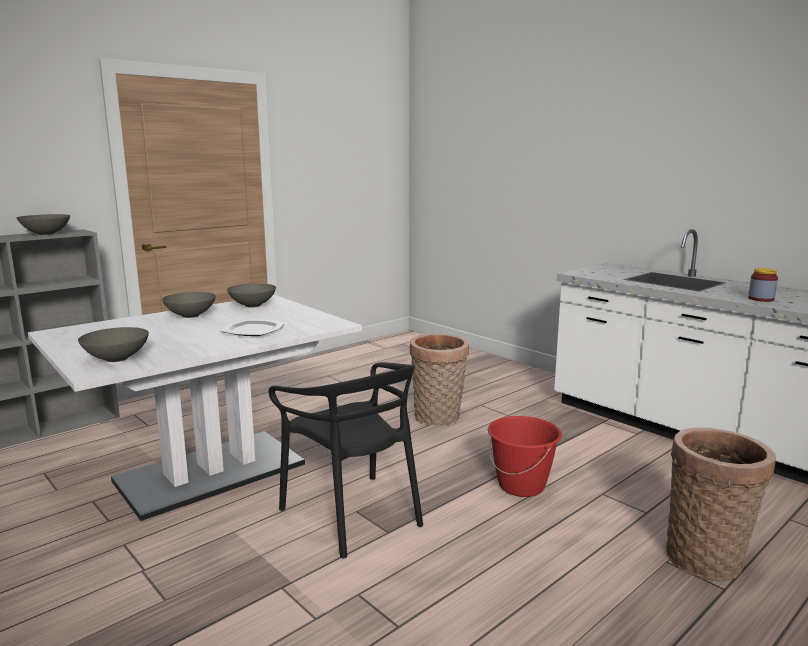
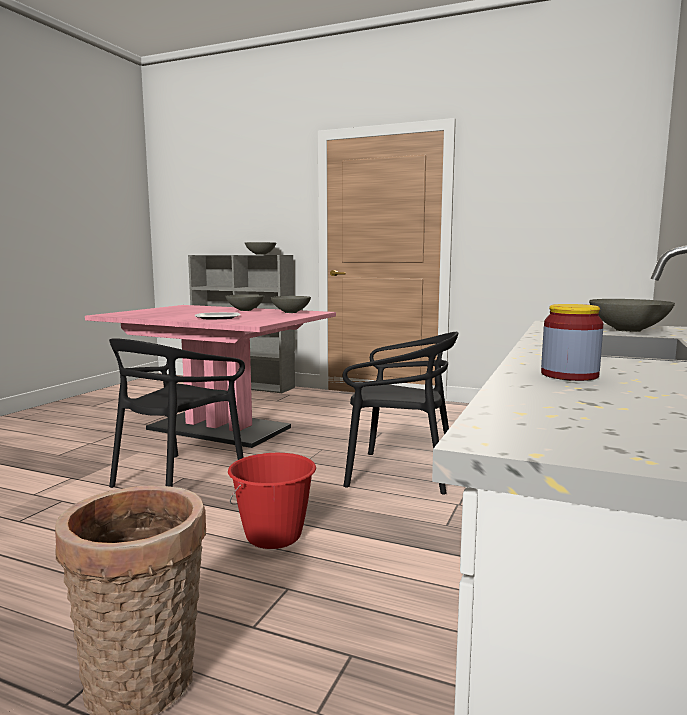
camera: 65 degrees right, 5 degrees down
white dining table [28,295,362,521] -> pink dining table [85,305,336,448]
grey bowl [78,327,149,362] -> grey bowl moved to [589,299,675,332]
basket [410,334,469,426] -> black chair [343,332,459,495]

